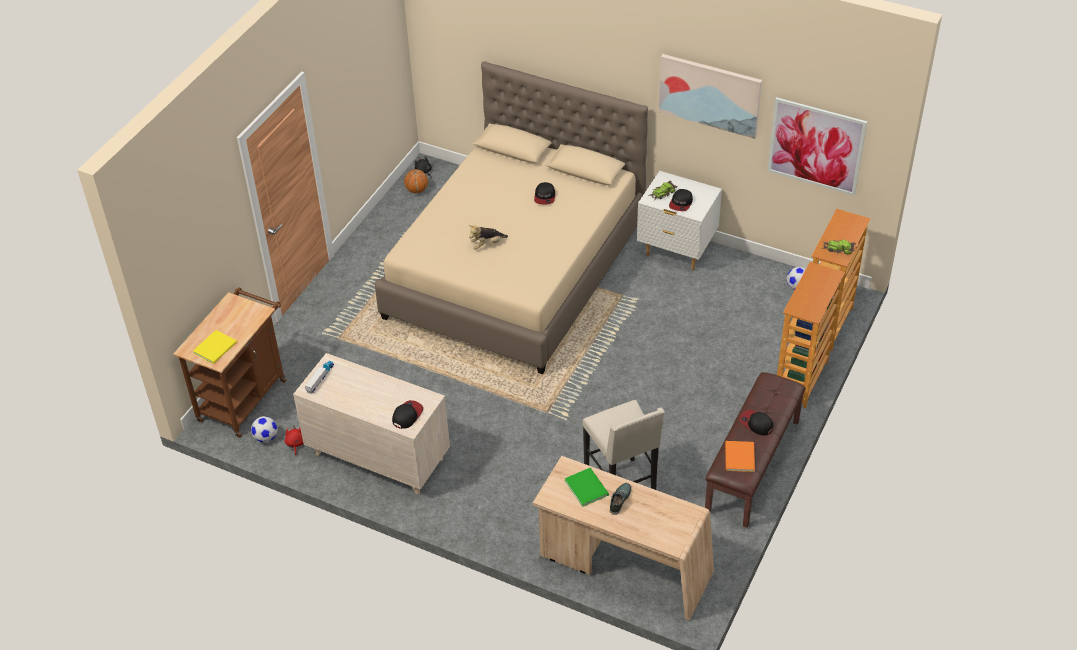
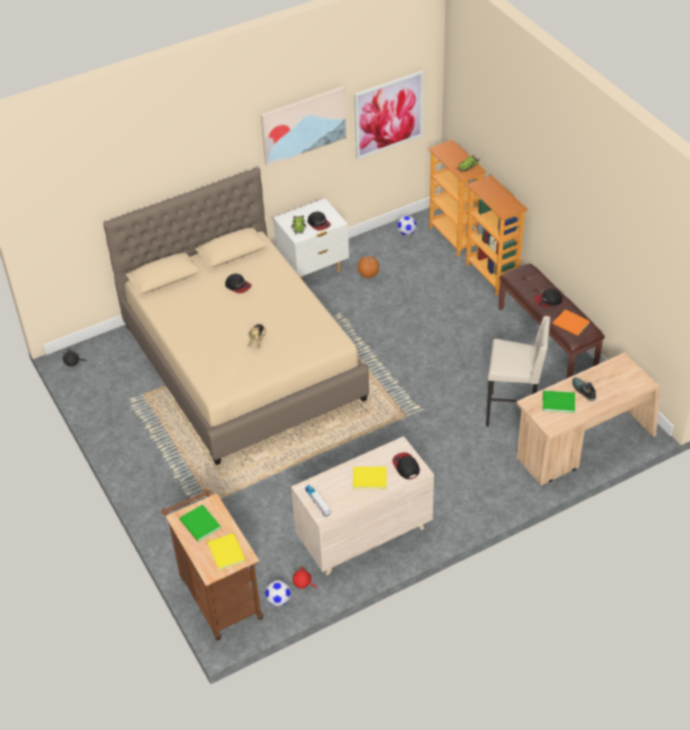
camera: 55 degrees left, 0 degrees up
basketball [404,169,428,193] -> basketball moved to [357,256,379,278]
none -> green book [179,504,221,542]
none -> yellow book [353,467,387,489]

